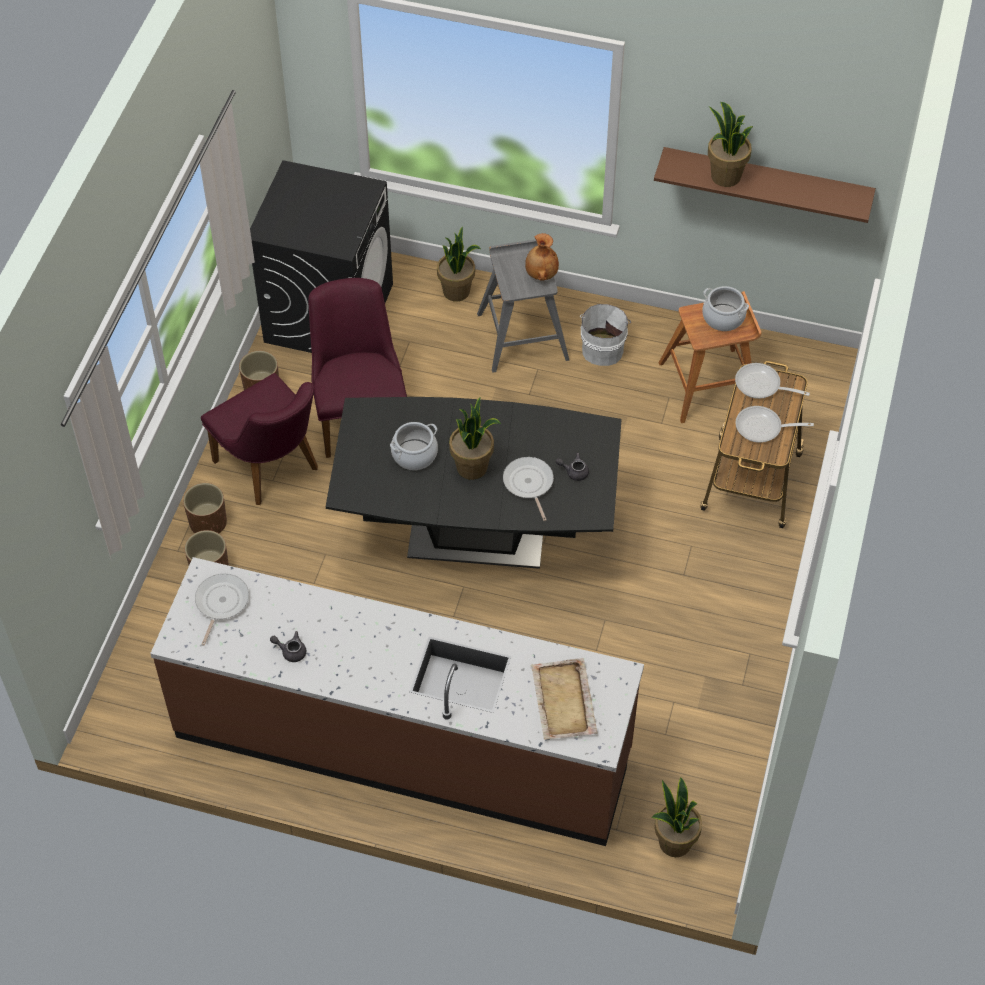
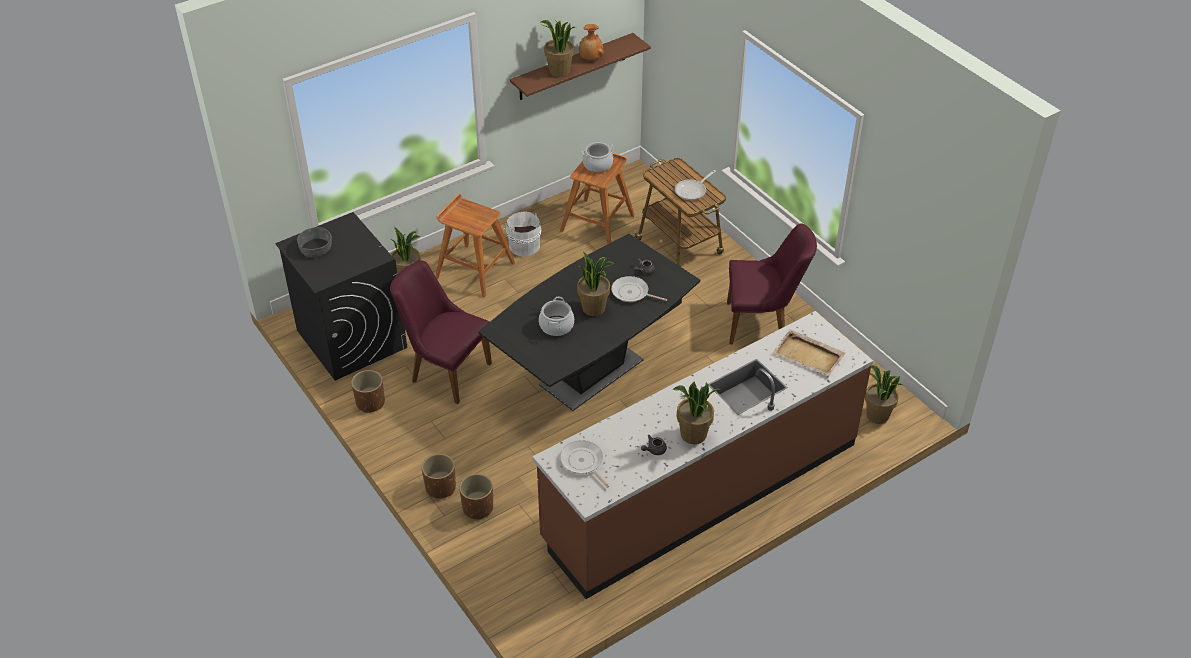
camera: 50 degrees left, 10 degrees down
purple chair [201,373,318,505] -> purple chair moved to [727,223,817,345]
grey stool [477,239,569,373] -> brown stool [435,193,515,298]
brown vase [525,233,559,281] -> brown vase moved to [579,24,603,60]
frying pan [735,363,810,399] -> none
none -> grey bowl [297,227,332,258]
none -> potted plant [672,381,721,444]

